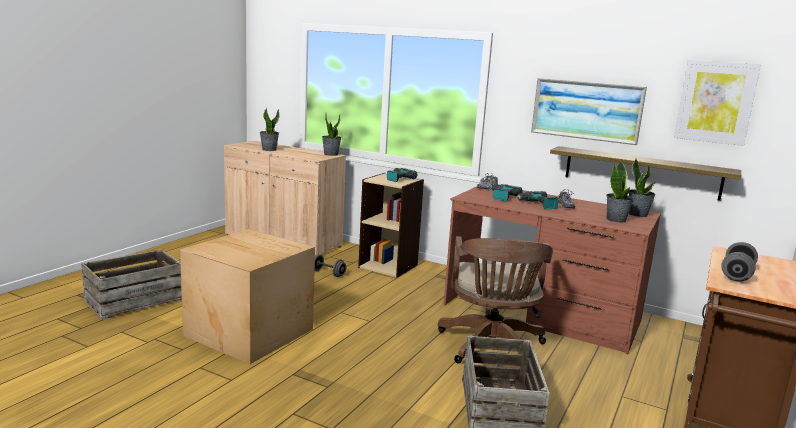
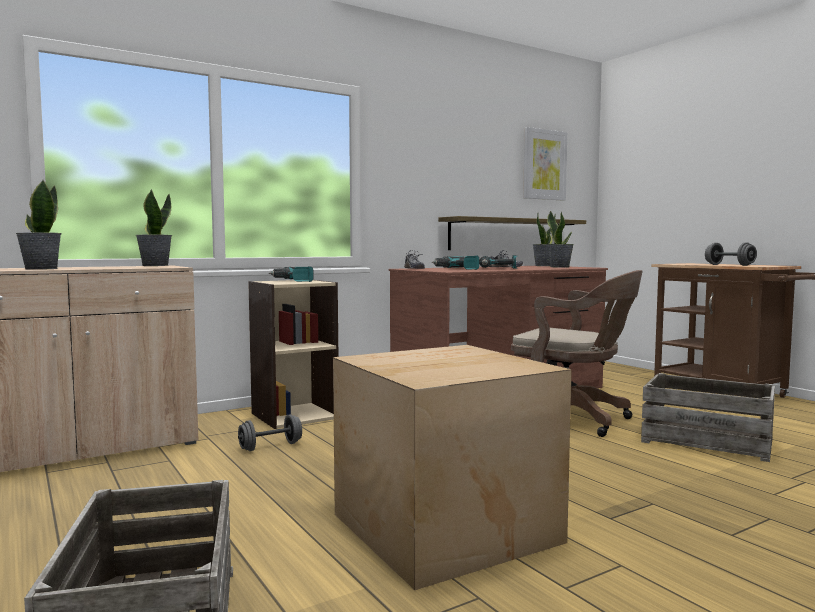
camera: 60 degrees left, 10 degrees down
picture [531,78,647,145] -> none

